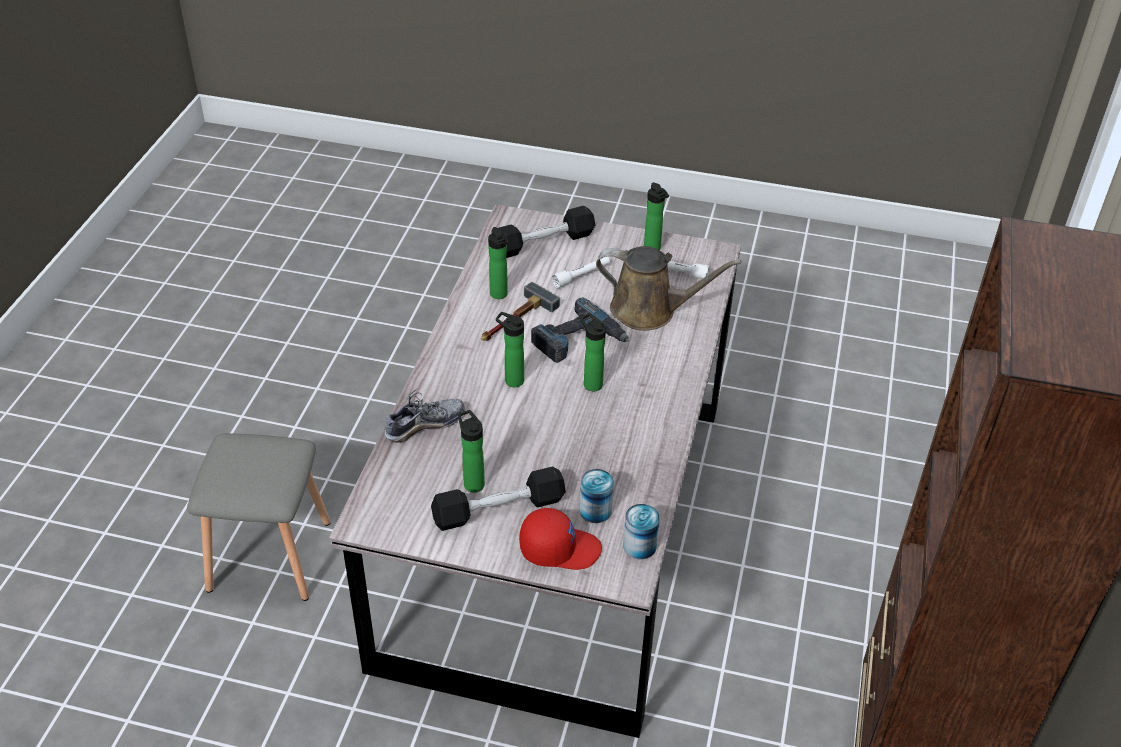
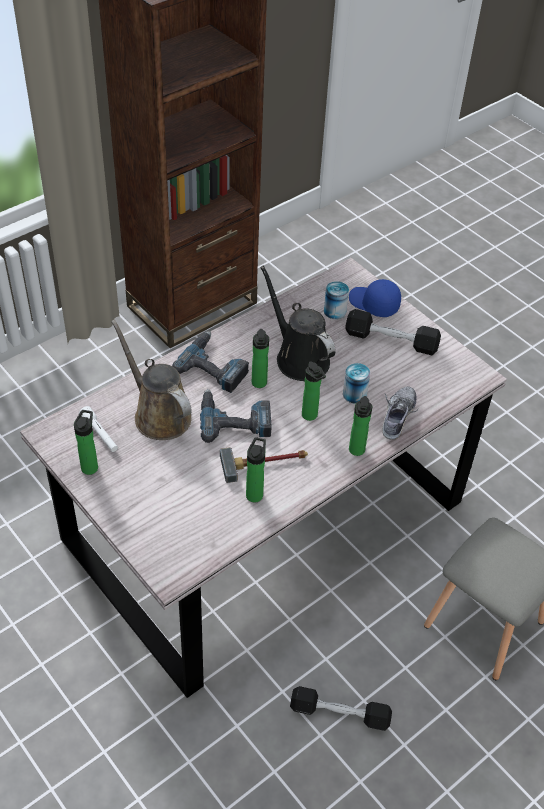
camera: 145 degrees left, 5 degrees up
shoe [385,388,465,443] -> shoe turned 105 degrees clockwise [382,387,418,440]
bottle [458,410,485,493] -> bottle moved to [349,396,372,456]
black dumbbell [499,206,595,258] -> black dumbbell moved to [290,686,392,731]
red cap [519,508,602,570] -> blue cap [349,279,401,317]
white flashlight [552,257,610,288] -> none
can [623,504,660,559] -> can moved to [343,363,370,404]
none -> power drill [172,331,249,393]
none -> black watering can [260,266,335,381]

